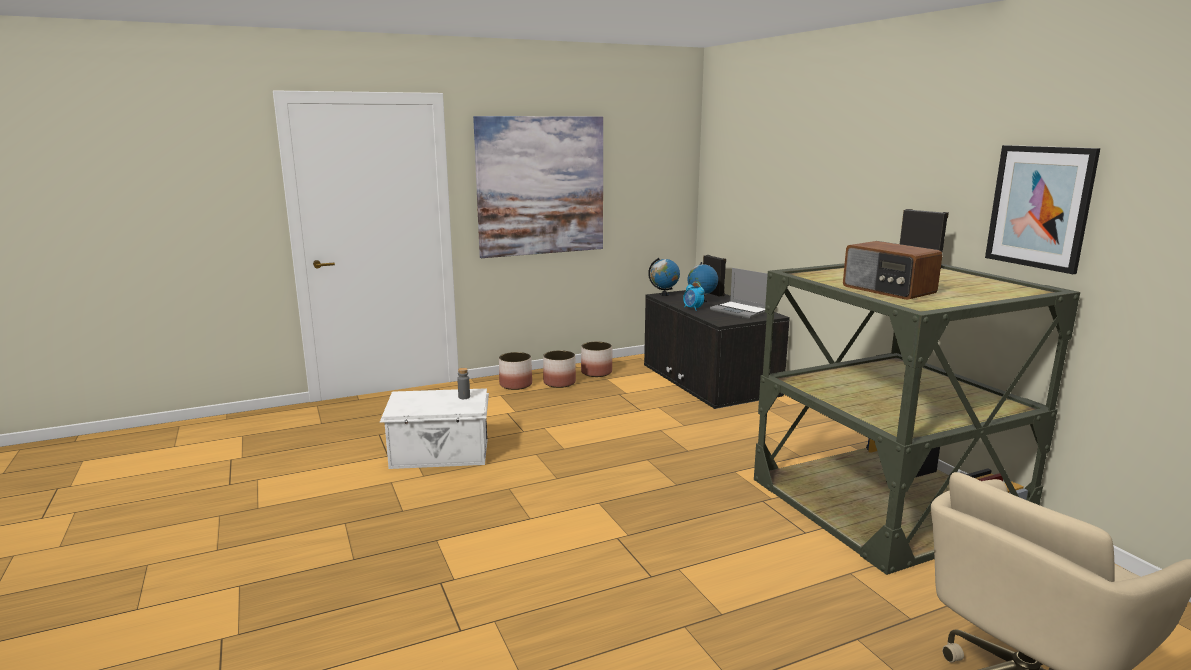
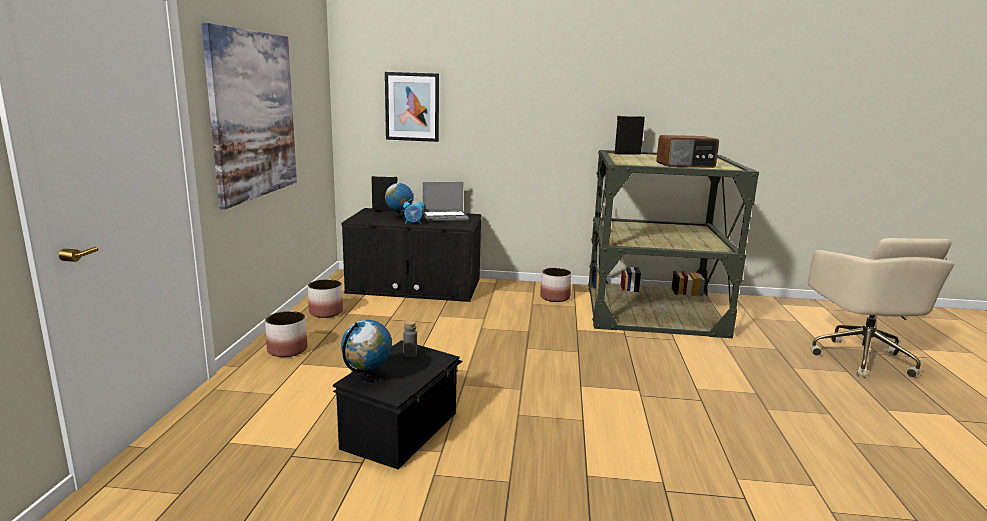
camera: 60 degrees left, 0 degrees up
white storage box [380,388,489,469] -> black storage box [333,340,463,469]
planter [543,350,576,388] -> planter moved to [540,268,572,302]
globe [648,258,680,296] -> globe moved to [341,320,392,382]
picture [985,145,1100,274] -> picture moved to [385,72,439,142]

